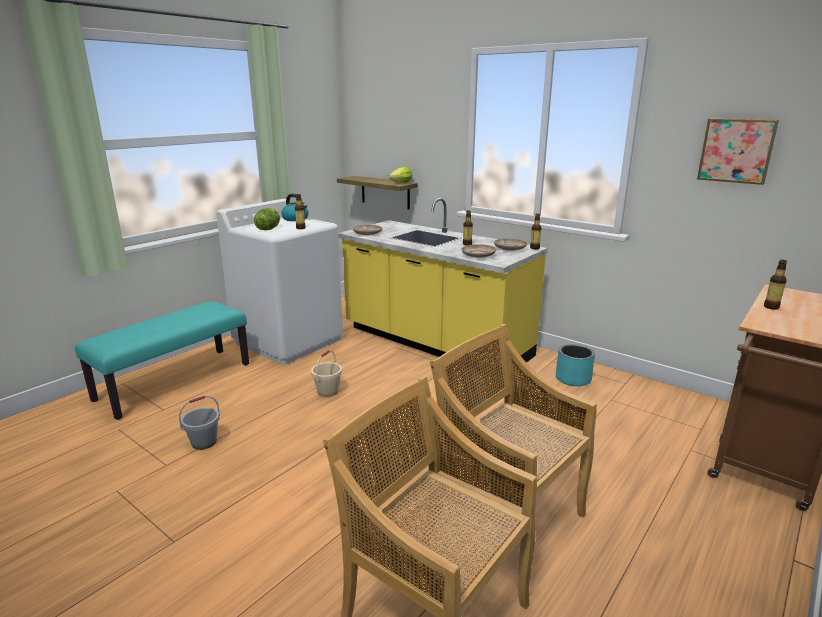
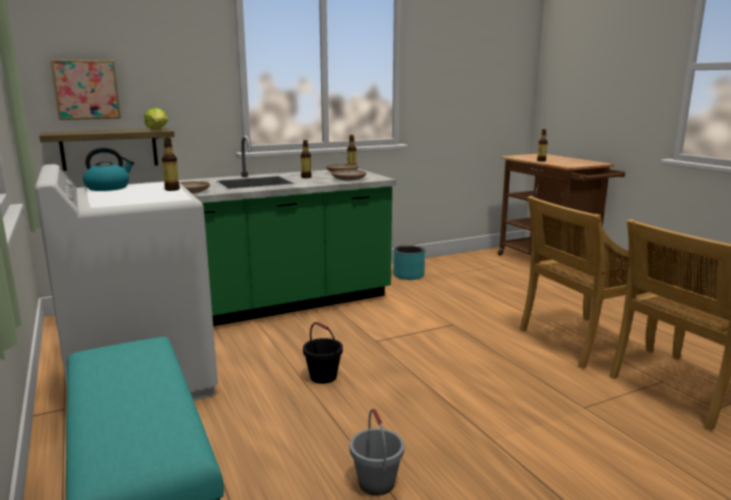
camera: 65 degrees left, 5 degrees down
lettuce [254,208,280,230] -> none
beige bucket [311,350,342,397] -> black bucket [303,322,343,384]
yellow counter [338,198,548,373] -> green counter [144,135,396,326]
picture [697,118,779,185] -> picture moved to [50,59,121,120]

